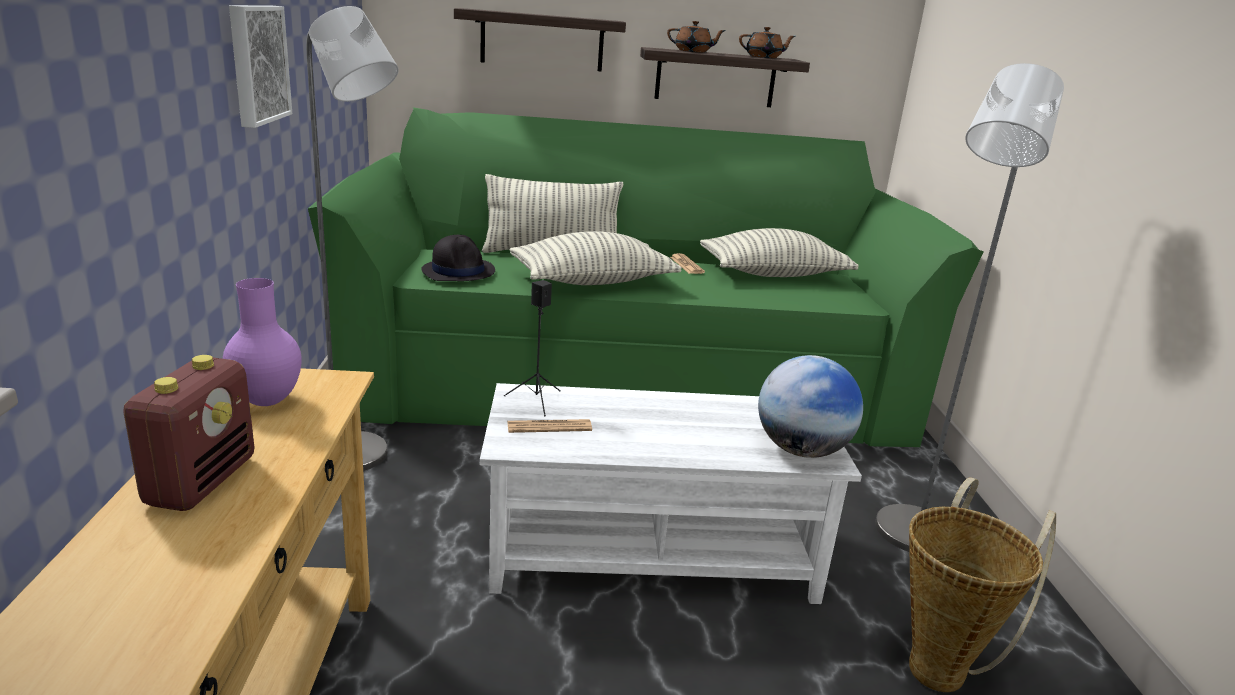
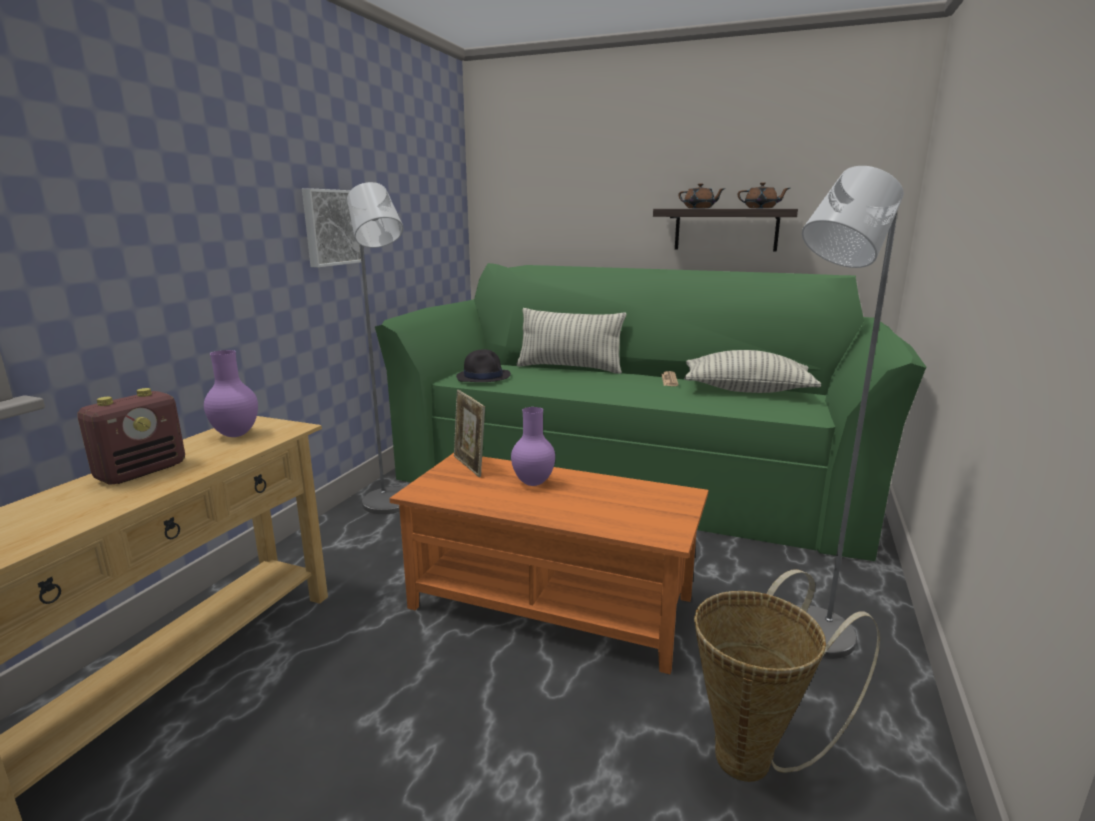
camera: 25 degrees right, 5 degrees down
shelf [454,8,626,72] -> none
white coffee table [480,383,862,604] -> orange coffee table [390,453,708,674]
black speaker [504,280,561,416] -> picture frame [454,390,485,477]
newspaper [507,419,592,433] -> none
pillow [510,231,682,285] -> none
globe [758,355,863,458] -> none
none -> purple vase [511,407,555,486]

